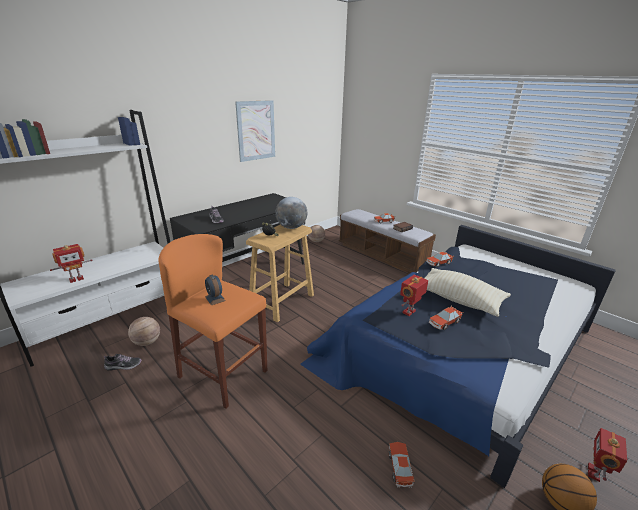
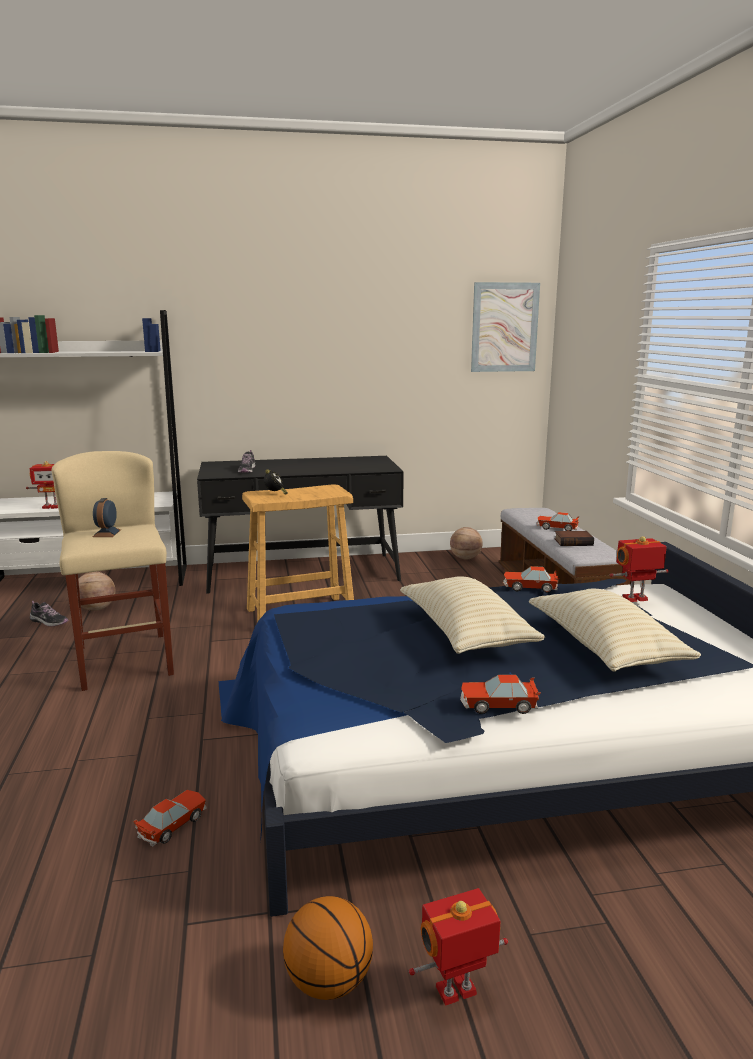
camera: 35 degrees right, 10 degrees down
orange stool [158,234,267,409] -> beige stool [52,451,174,691]
picture [235,100,275,162] -> picture moved to [471,282,540,372]
globe [275,197,307,229] -> none
toy robot [400,275,428,316] -> toy robot moved to [610,536,669,602]
toy car [429,305,463,330] -> toy car moved to [460,675,541,714]
none -> beige pillow [529,589,701,672]

